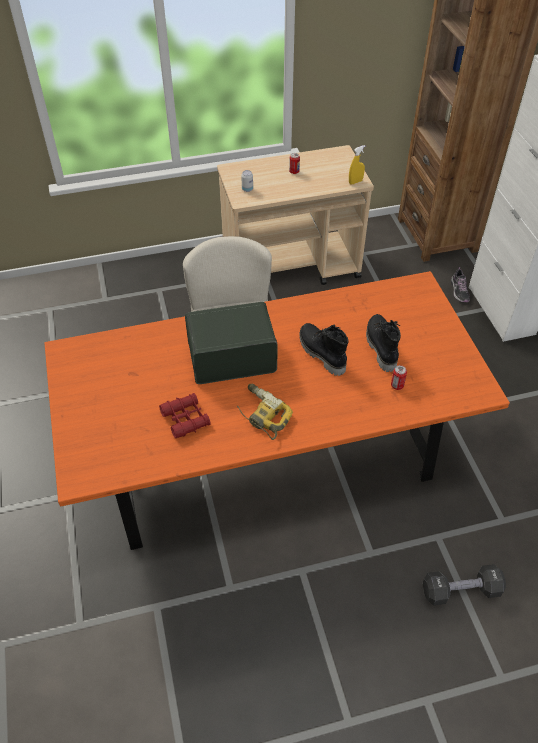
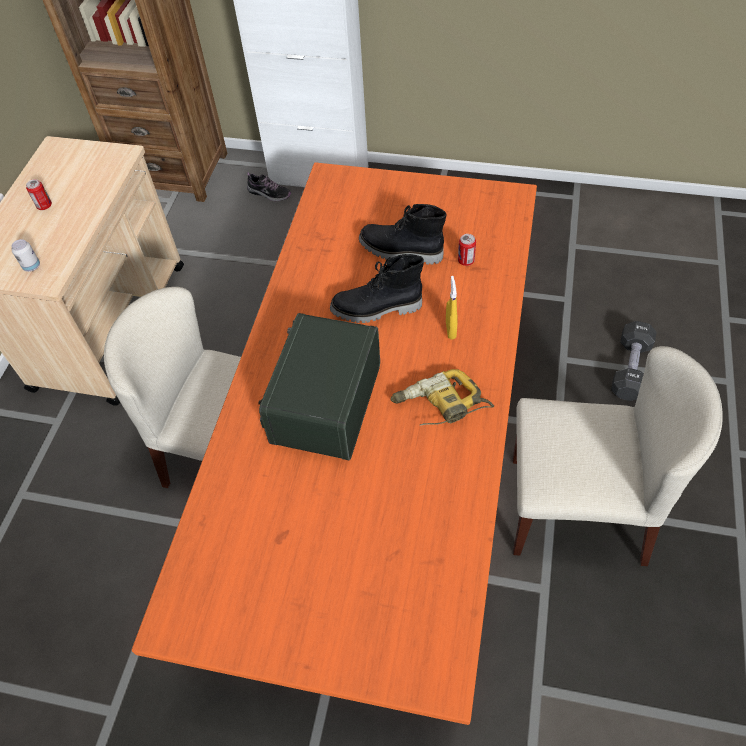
camera: 60 degrees left, 5 degrees up
red binoculars [159,393,211,438] -> none
yellow spray bottle [349,145,365,184] -> yellow spray bottle moved to [446,276,457,340]
none -> beige chair [513,346,723,566]

